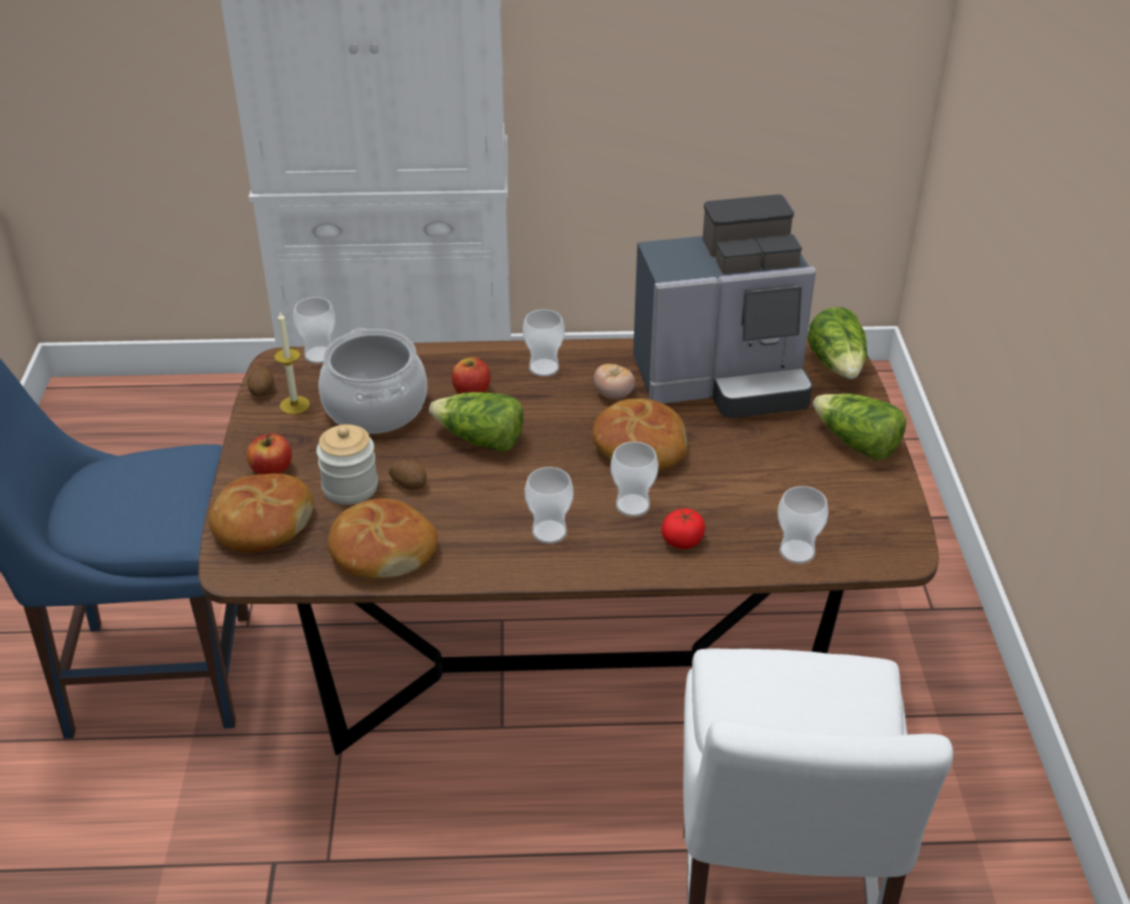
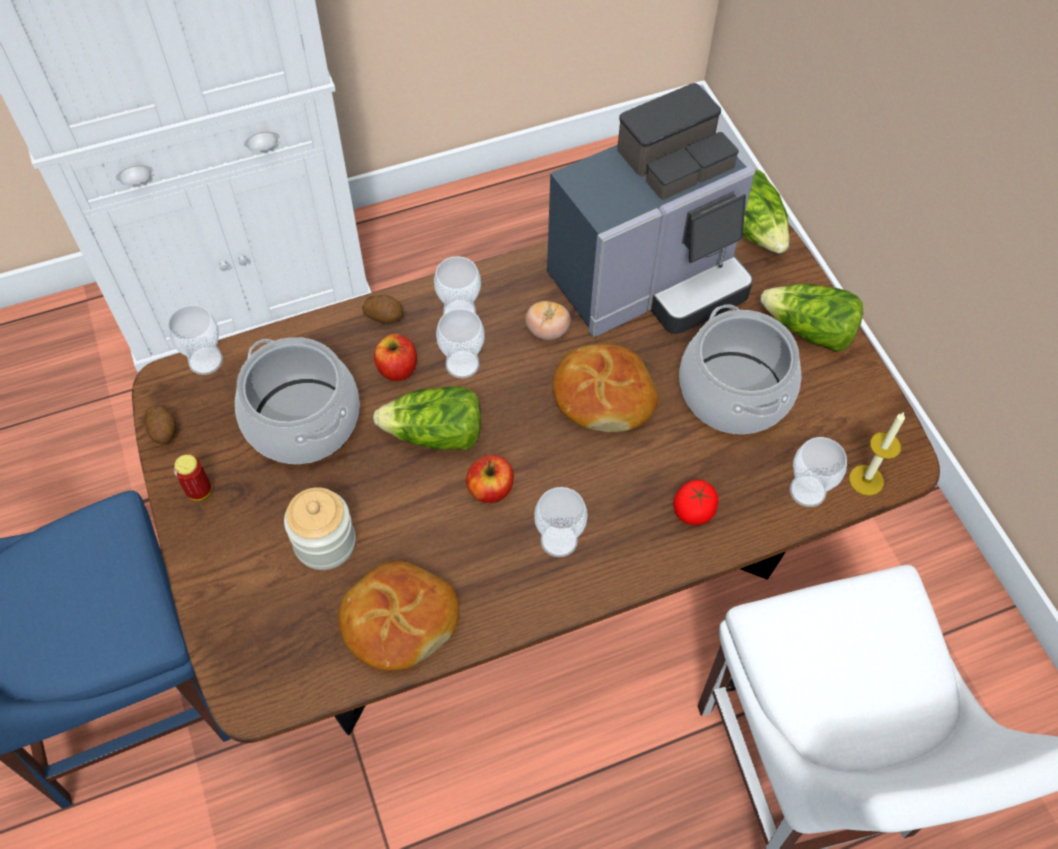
camera: 20 degrees left, 20 degrees up
bread [208,474,313,552] -> none
apple [247,434,292,475] -> apple moved to [466,455,514,503]
candle [274,311,310,414] -> candle moved to [849,412,905,496]
potato [389,460,427,490] -> potato moved to [362,295,404,324]
cup [611,442,659,517] -> cup moved to [436,309,485,378]
none -> can [174,455,212,501]
none -> cooking pot [679,304,802,434]

